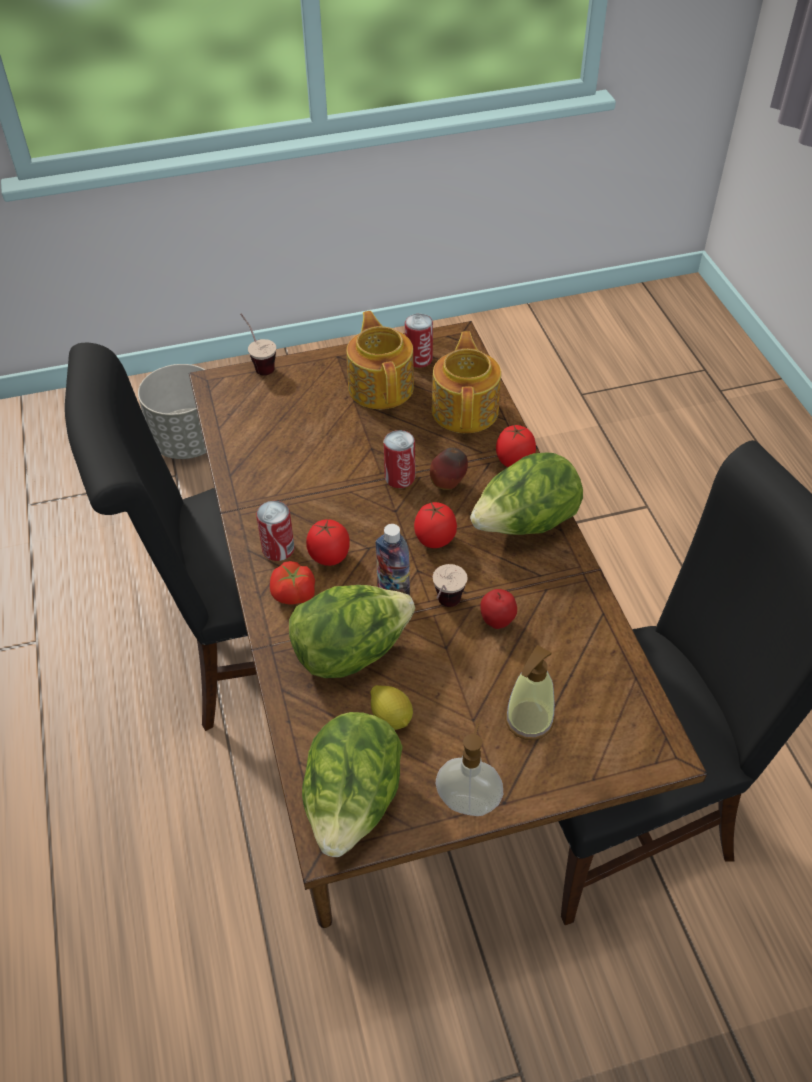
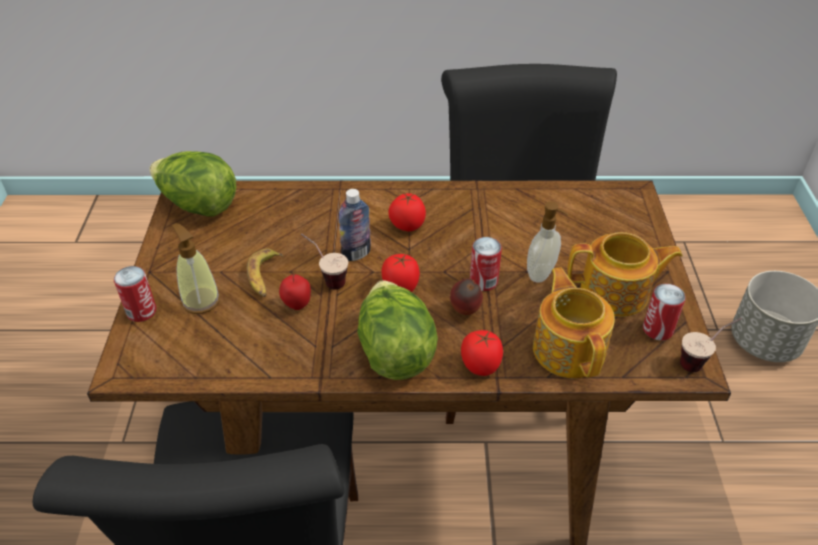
camera: 105 degrees right, 5 degrees down
cup [240,313,276,375] -> cup moved to [680,318,742,372]
can [256,501,295,561] -> can moved to [114,266,156,322]
tomato [270,561,315,604] -> none
lettuce [289,585,415,678] -> none
lemon [371,685,413,730] -> none
teapot [432,331,501,433] -> teapot turned 120 degrees counterclockwise [533,267,615,379]
soap dispenser [436,724,503,816] -> soap dispenser moved to [527,201,568,283]
none -> banana [247,248,283,297]

